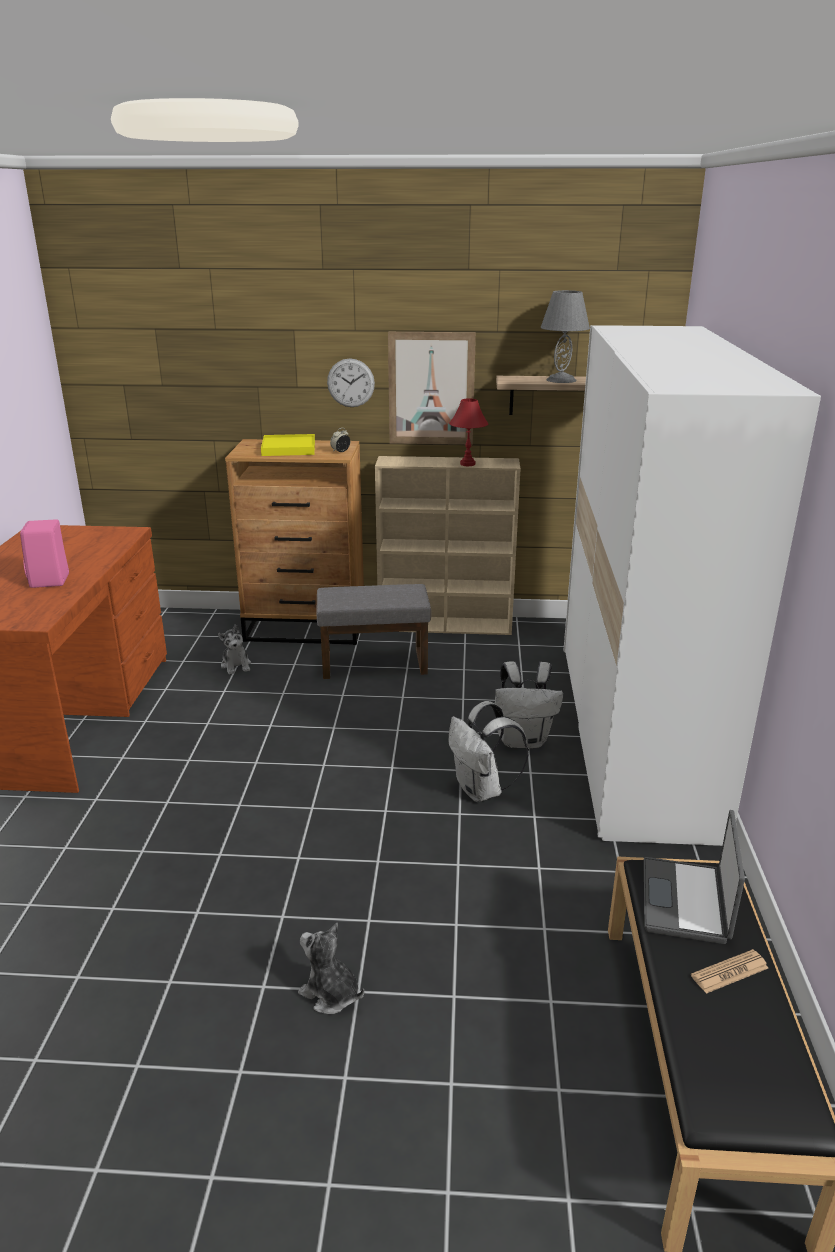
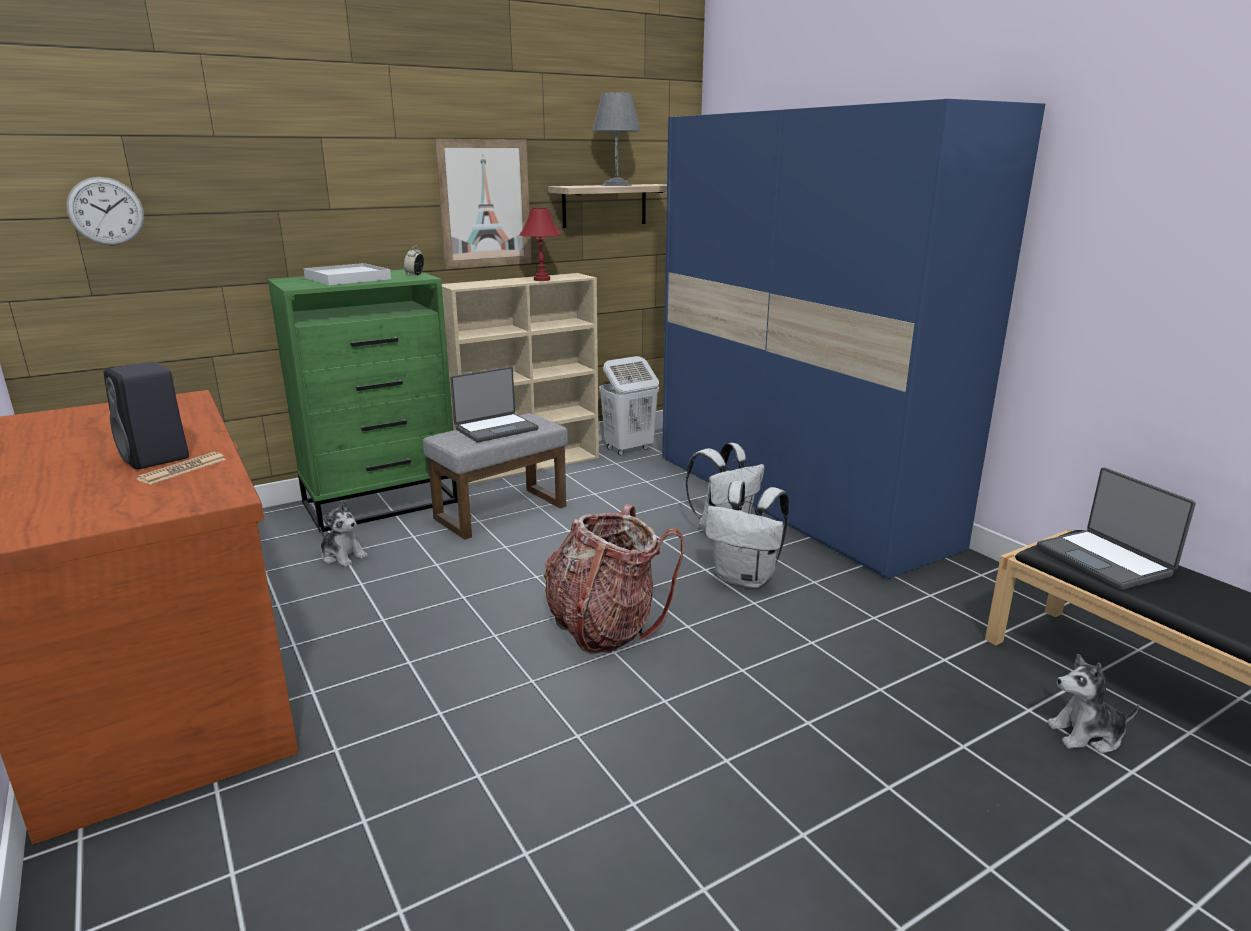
camera: 35 degrees left, 5 degrees down
pink speaker [20,519,69,588] -> black speaker [104,362,189,470]
brown dresser [225,439,364,645] -> green dresser [267,269,458,532]
yellow tray [261,434,315,456] -> white tray [304,263,391,285]
plush toy [298,923,364,1014] -> plush toy moved to [1047,654,1139,753]
wall clock [327,359,375,407] -> wall clock moved to [66,177,144,245]
white wardrobe [563,325,821,846] -> blue wardrobe [662,99,1045,579]
newspaper [691,949,768,994] -> newspaper moved to [136,452,227,485]
none -> laptop [450,367,539,442]
none -> backpack [544,504,684,654]
none -> white laundry basket [599,356,659,455]

